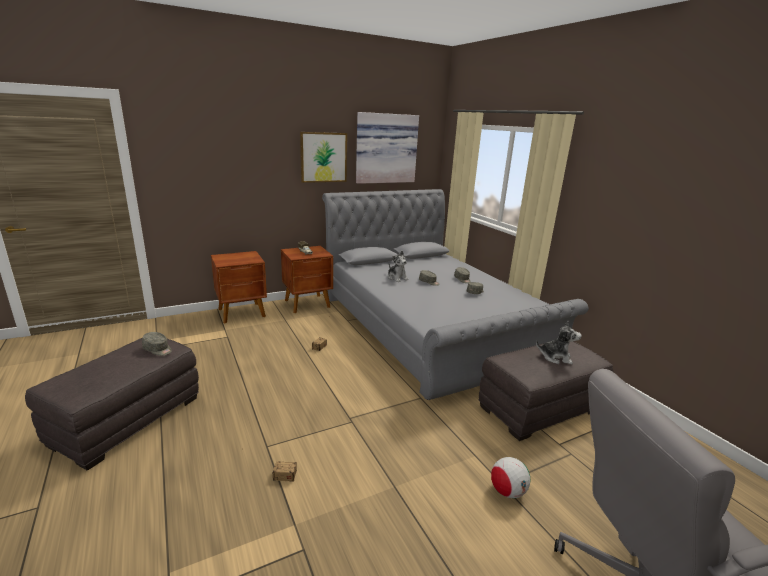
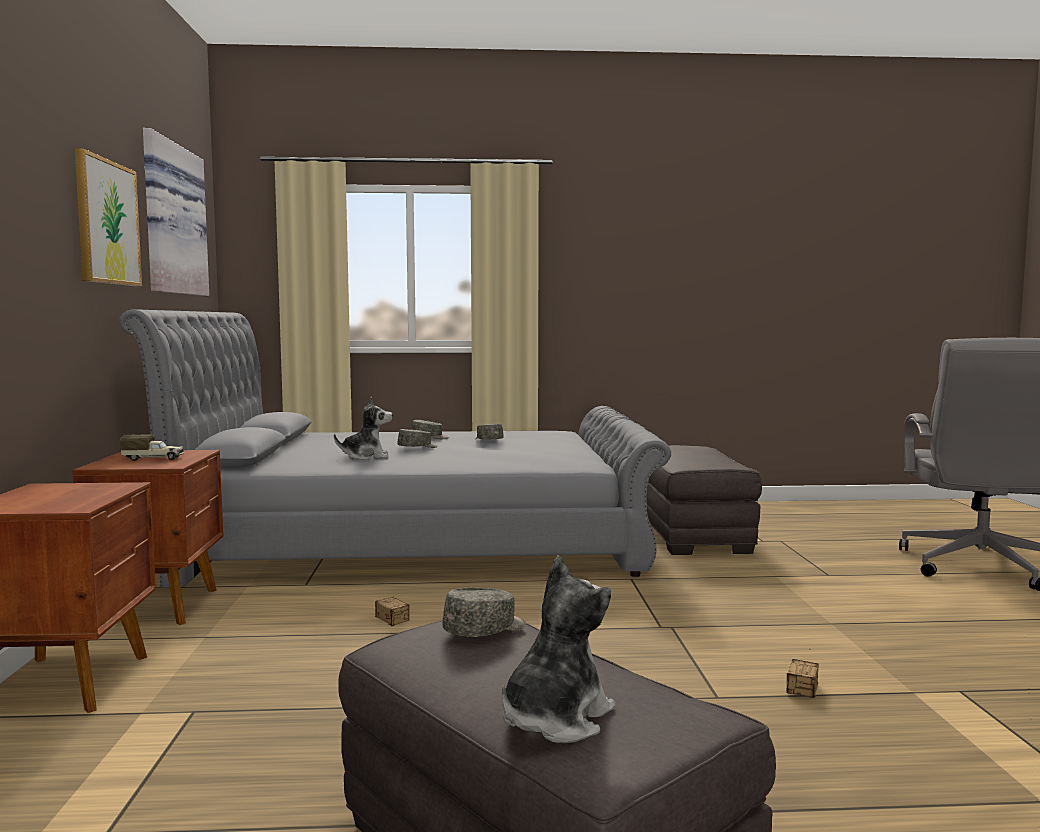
camera: 65 degrees left, 15 degrees down
football [491,457,531,498] -> none
plush toy [536,321,582,364] -> plush toy moved to [502,556,616,743]

